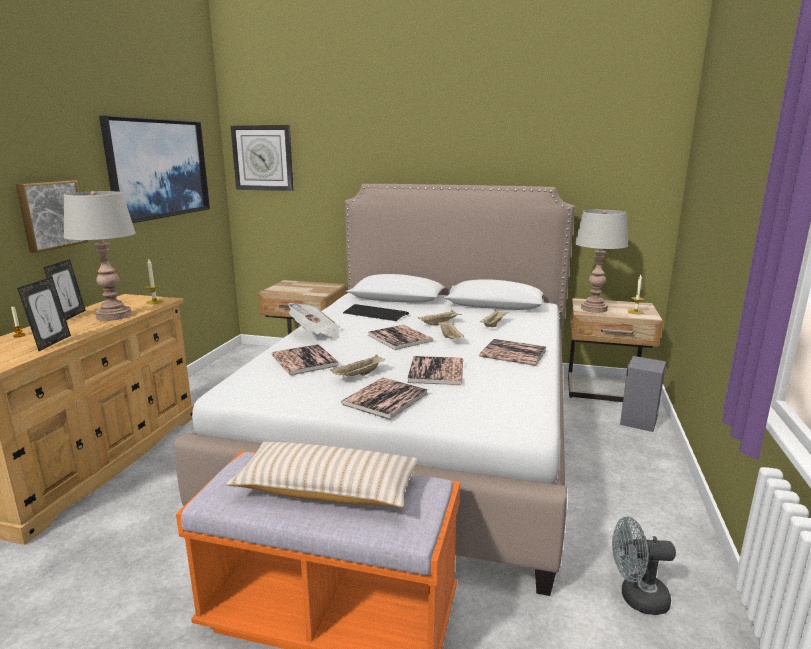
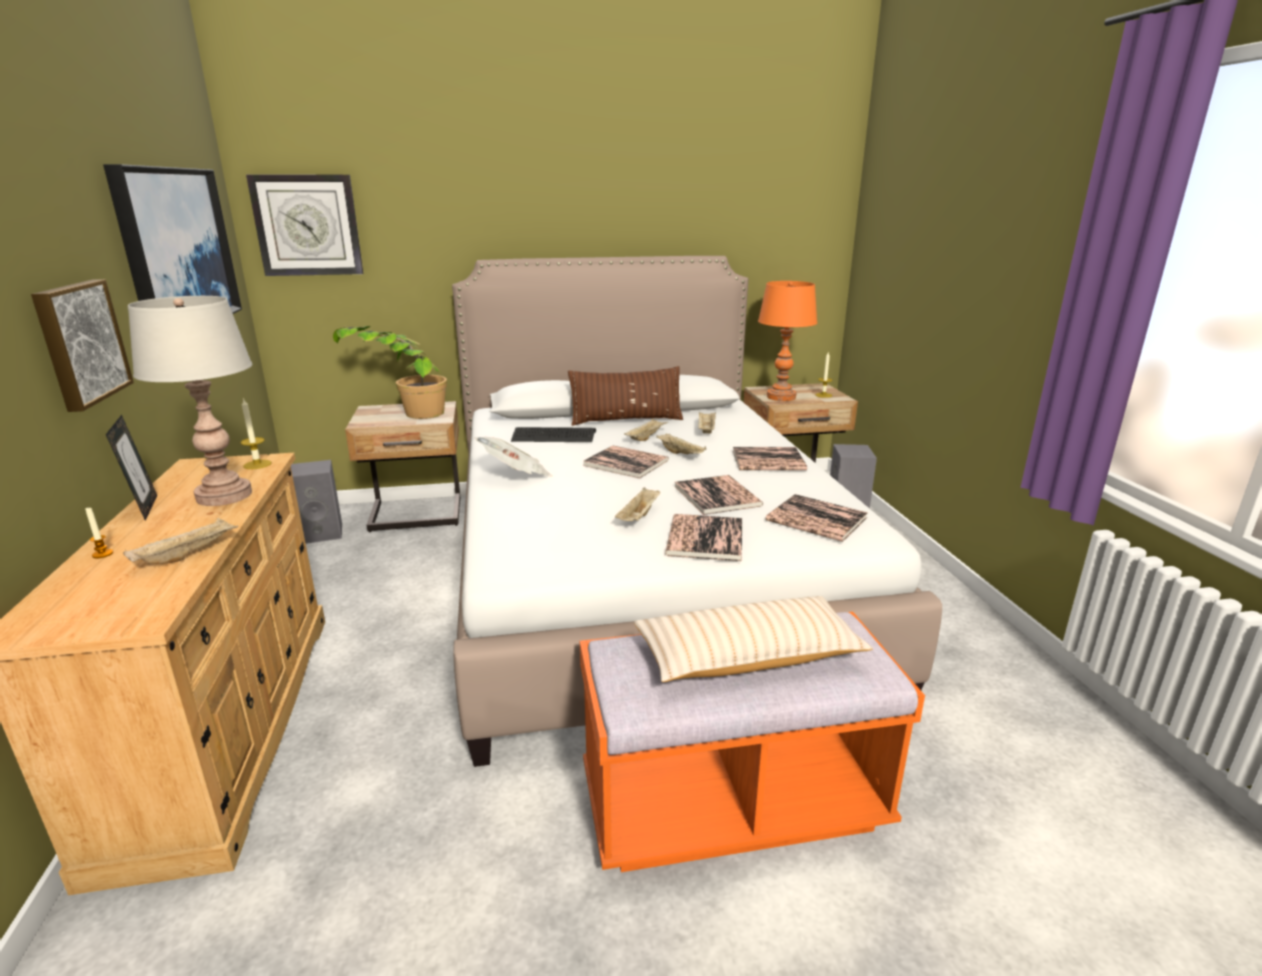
camera: 25 degrees left, 5 degrees up
picture frame [17,277,71,351] -> beige tray [123,518,238,564]
book [272,344,339,375] -> book moved to [766,494,868,542]
grey table lamp [575,210,628,313] -> orange table lamp [758,281,817,401]
grey fan [612,517,676,615] -> none
none -> grey speaker [291,460,342,544]
none -> potted plant [333,326,447,419]
none -> brown pillow [568,366,683,426]

